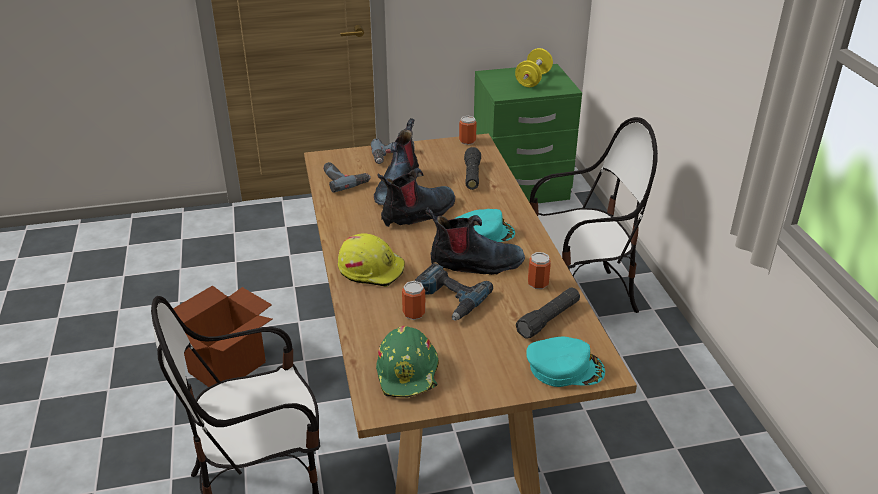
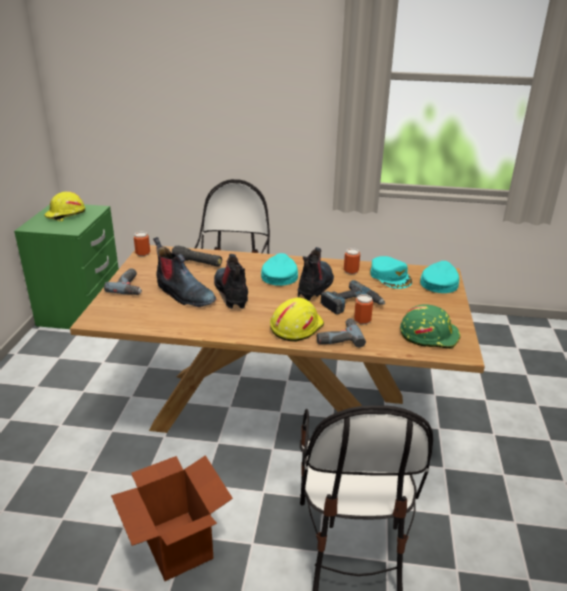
camera: 70 degrees left, 5 degrees down
power drill [323,162,371,193] -> power drill moved to [317,318,366,348]
yellow dumbbell [515,48,553,87] -> yellow hard hat [44,191,85,221]
black flashlight [516,288,580,339] -> turquoise cap [371,256,412,289]

